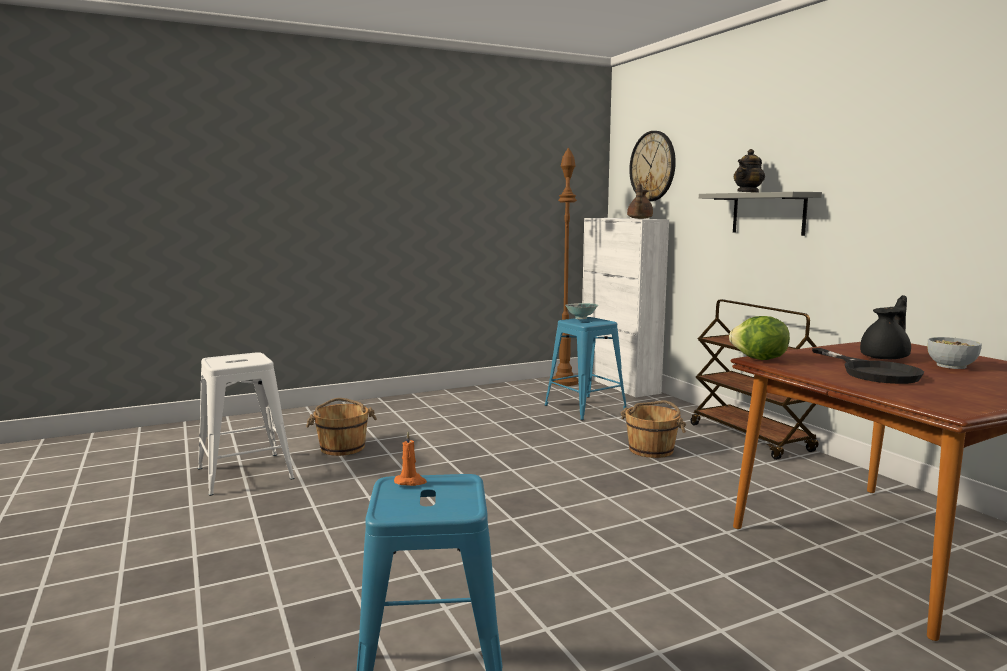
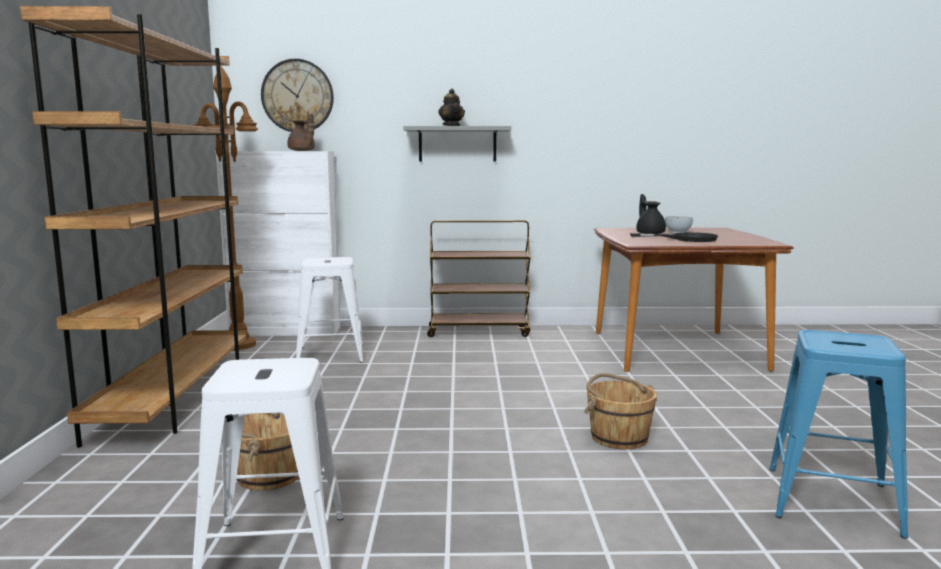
camera: 65 degrees left, 0 degrees up
orange candle [394,431,427,486] -> none
blue stool [545,317,627,420] -> white stool [296,257,364,362]
bowl [565,303,598,319] -> none
brown bucket [621,400,686,458] -> brown bucket moved to [584,373,657,449]
lettuce [729,316,790,360] -> none
none -> brown bookcase [20,6,247,448]

